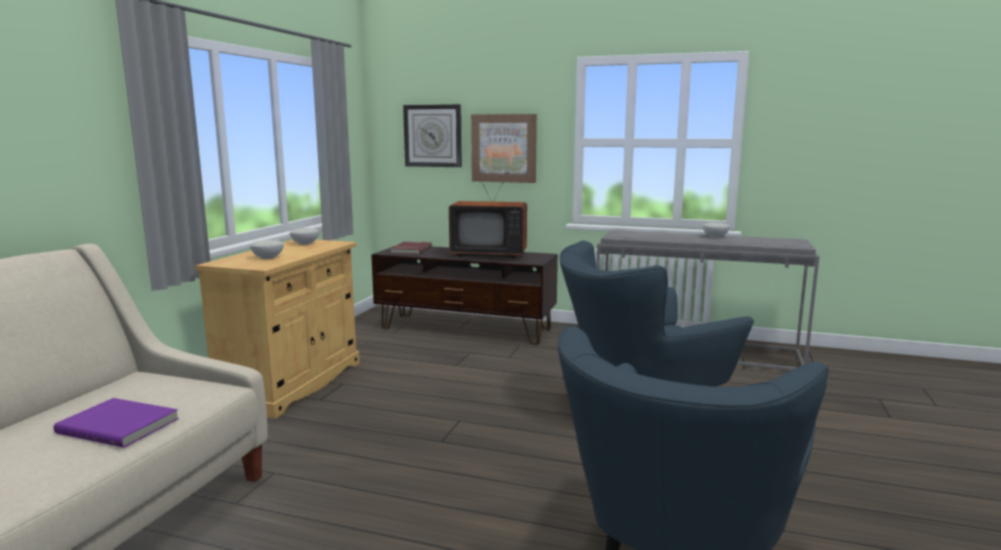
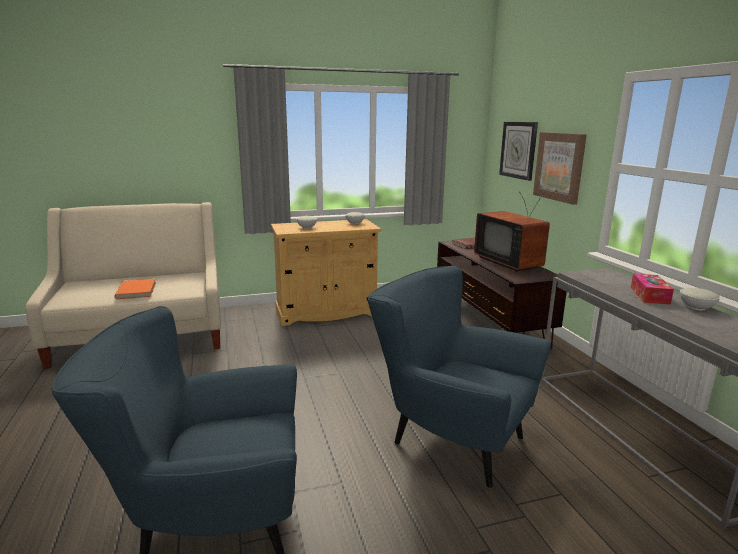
camera: 55 degrees right, 5 degrees up
purple book [54,398,179,448] -> orange book [114,279,156,299]
none -> tissue box [631,273,674,305]

